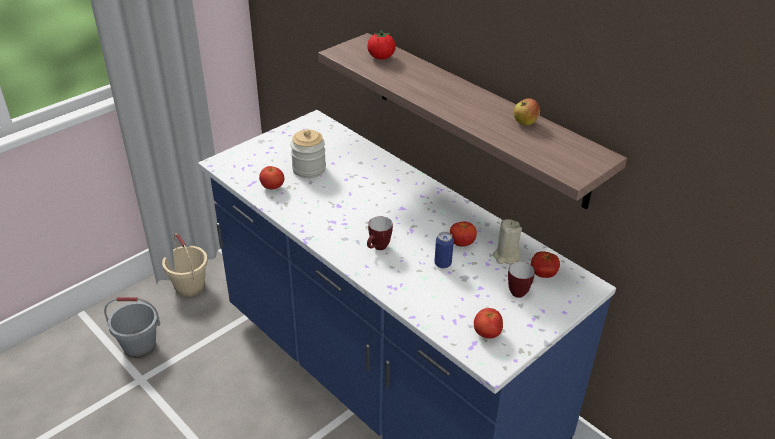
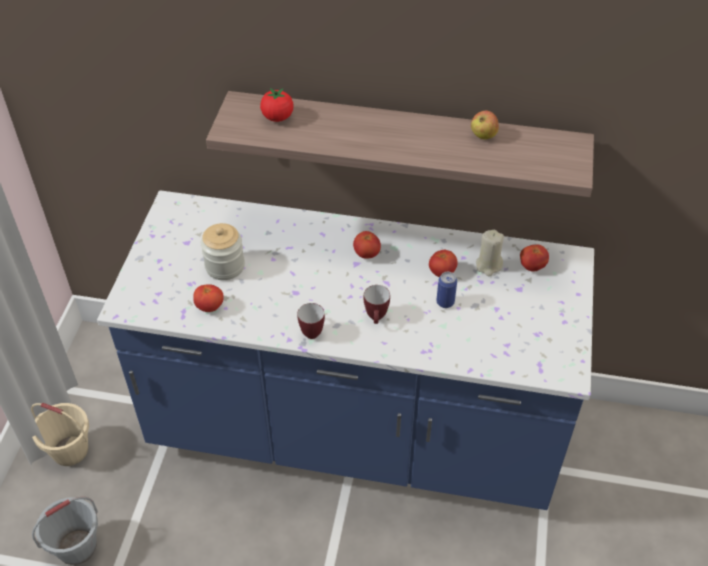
camera: 35 degrees left, 10 degrees up
tomato [474,308,503,339] -> tomato moved to [353,231,381,259]
mug [508,262,535,298] -> mug moved to [297,303,325,339]

